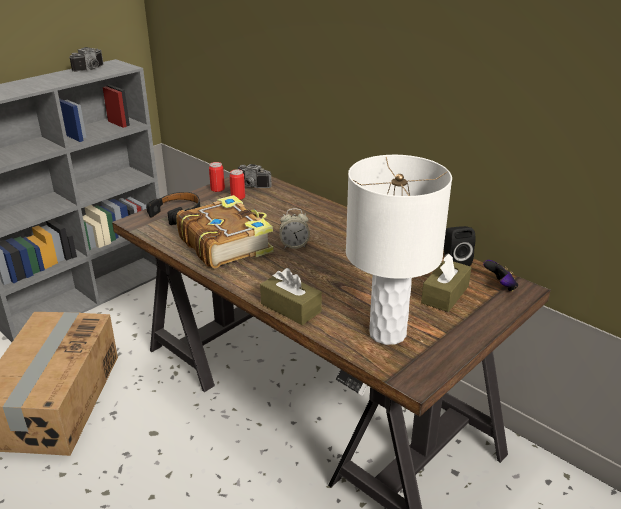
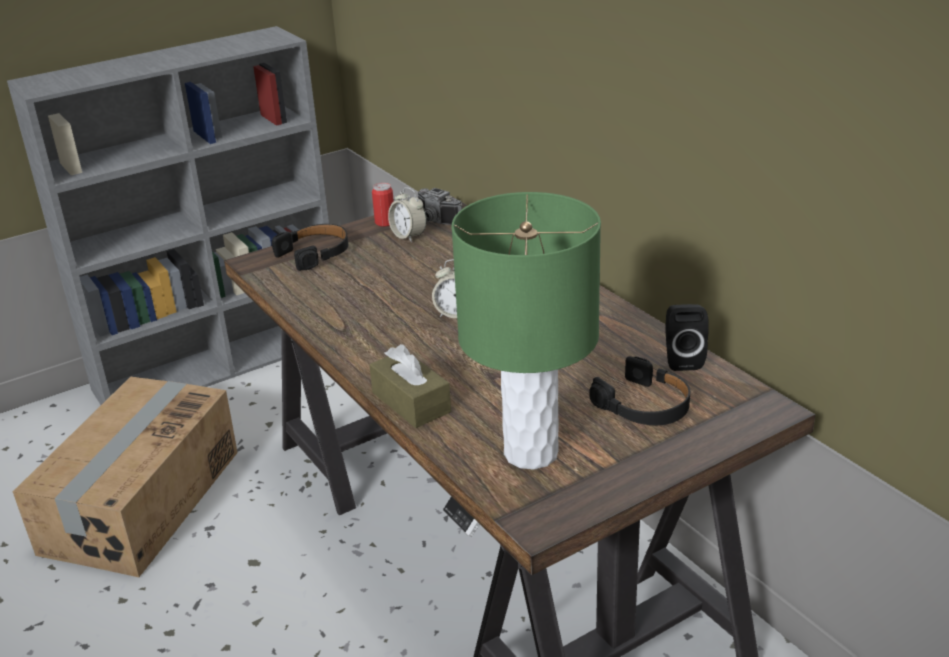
camera: 15 degrees right, 0 degrees up
camera [69,47,103,72] -> none
book [176,195,274,268] -> none
can [229,169,245,200] -> alarm clock [388,187,427,242]
white table lamp [346,155,452,345] -> green table lamp [451,192,601,470]
brown tissue box [421,253,471,312] -> black headphones [589,356,690,425]
game controller [483,260,518,292] -> none

